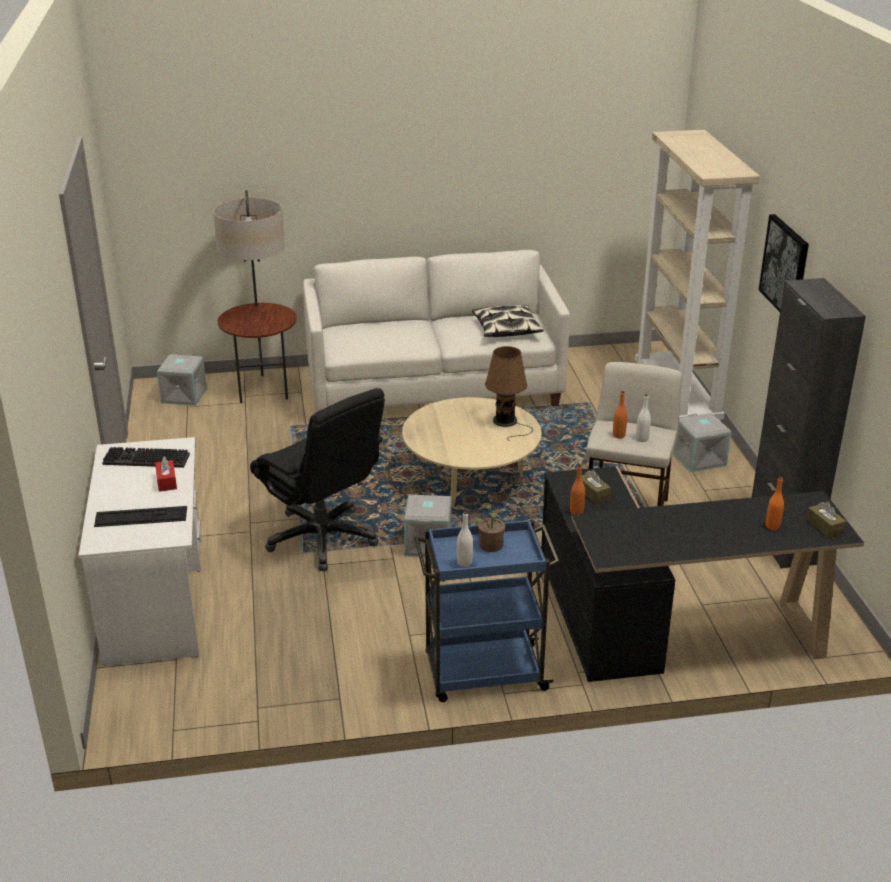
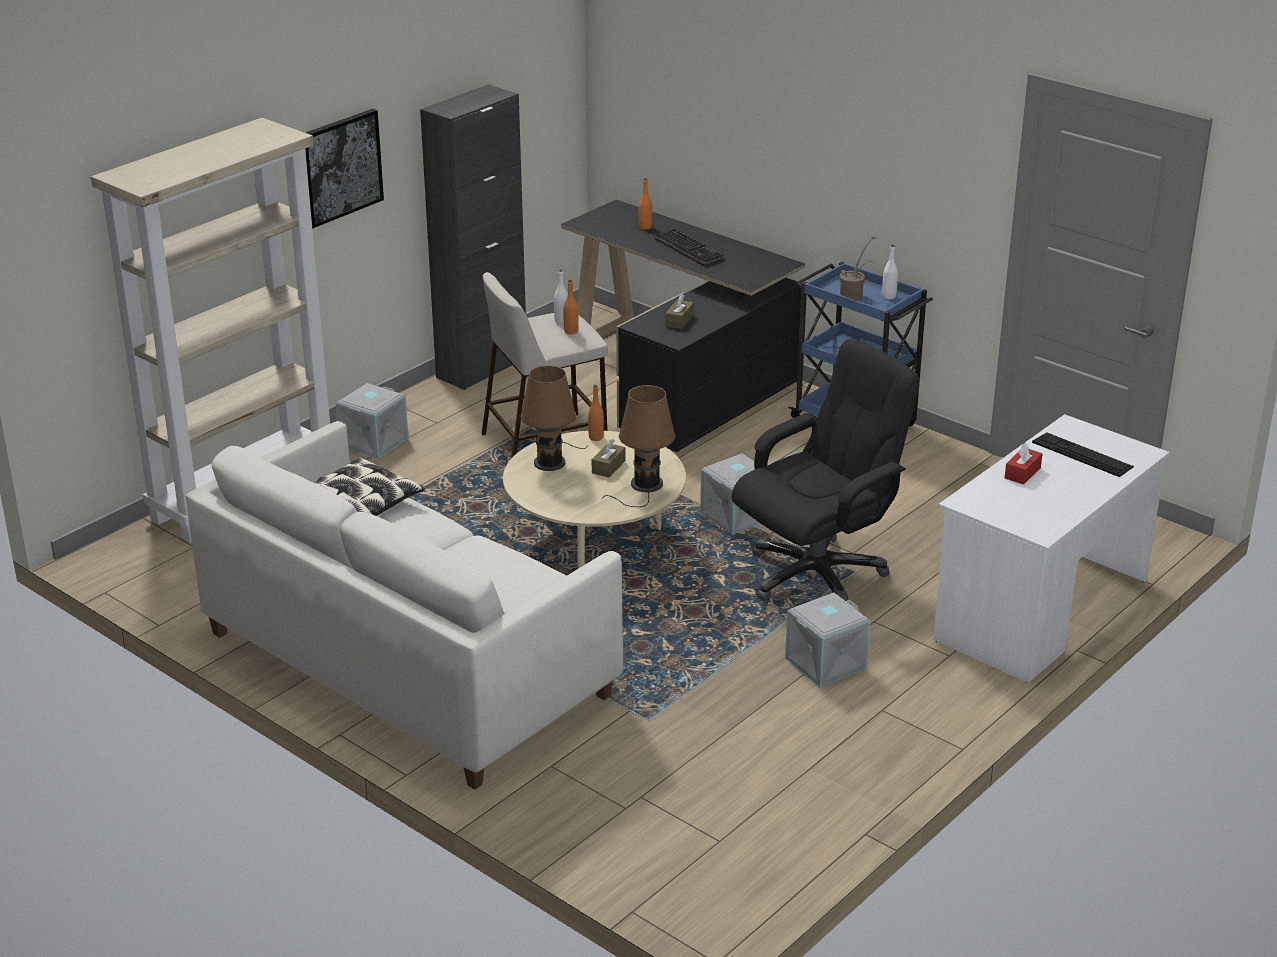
camera: 130 degrees left, 0 degrees up
keyboard [102,447,190,468] -> keyboard moved to [655,228,724,267]
grey storage box [157,354,207,406] -> grey storage box moved to [785,593,870,687]
floor lamp [213,190,297,403] -> none
black office chair [250,388,385,571] -> black office chair turned 45 degrees clockwise [731,339,920,603]
orange bottle [570,465,585,514] -> orange bottle moved to [588,385,604,441]
brown tissue box [806,501,846,538] -> brown tissue box moved to [592,439,625,478]
none -> brown table lamp [602,385,675,507]

